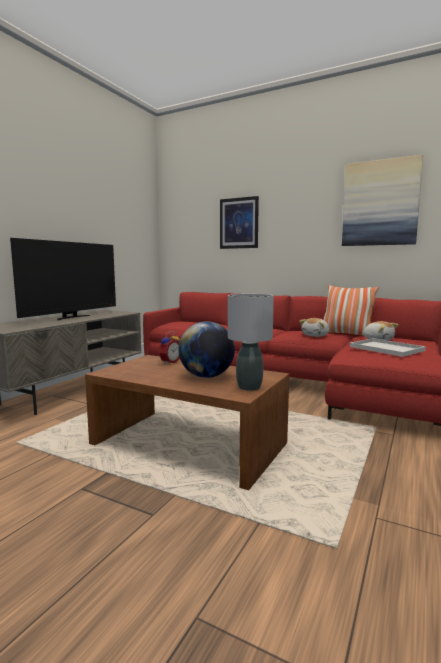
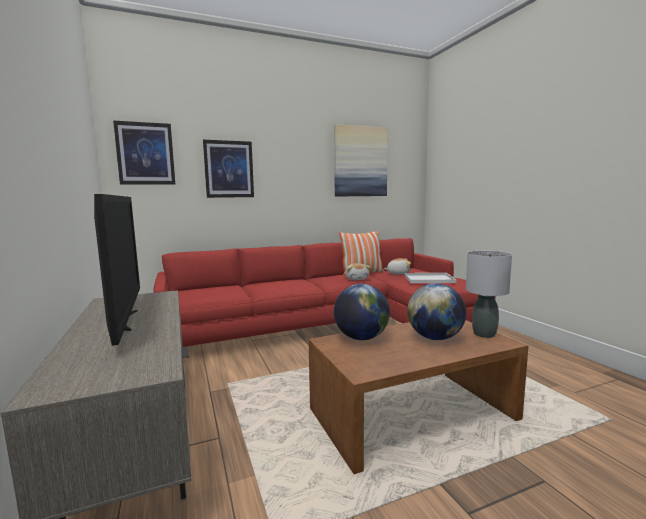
camera: 50 degrees left, 0 degrees up
alarm clock [159,331,180,364] -> globe [334,284,390,340]
none -> picture [113,121,175,185]

